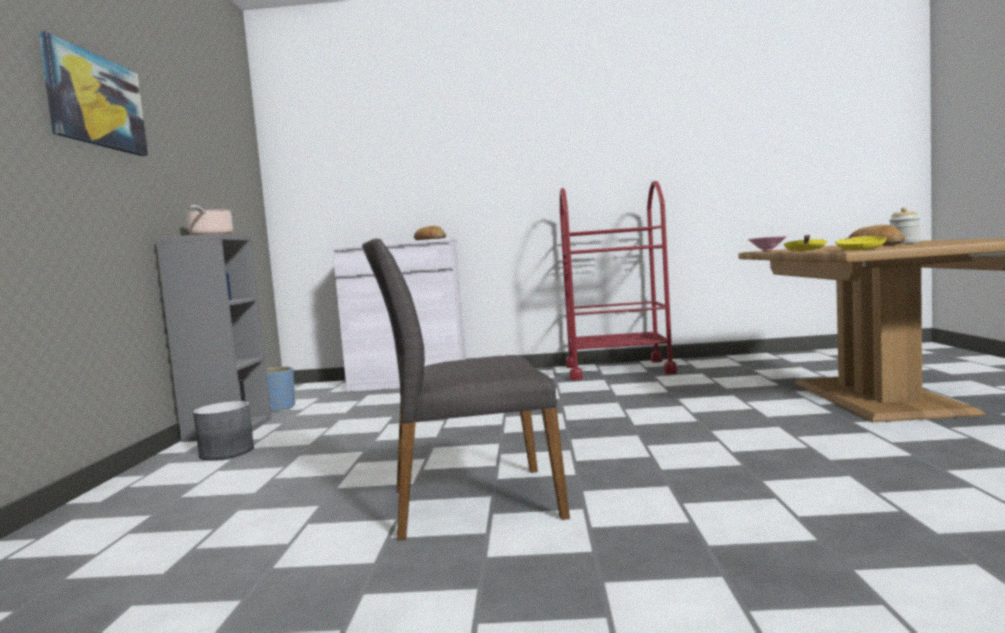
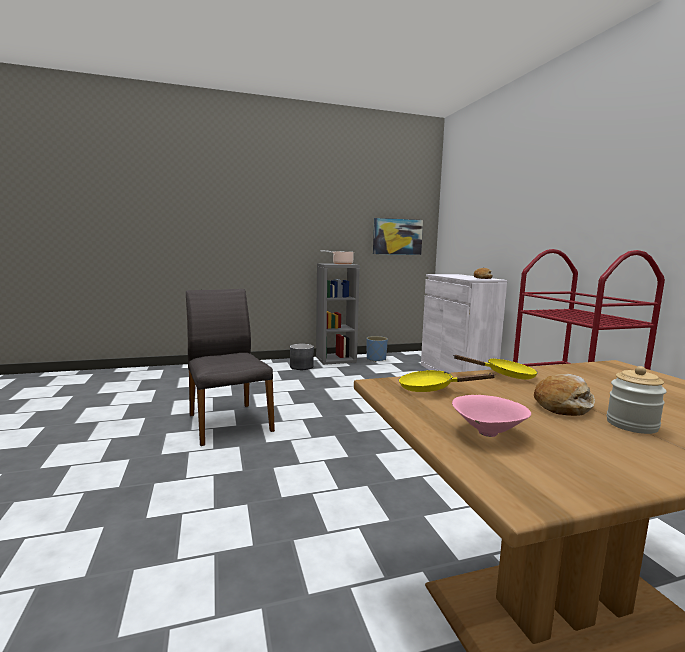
camera: 70 degrees right, 5 degrees up
picture [39,31,148,156] -> picture moved to [373,218,423,255]
pink bowl [748,236,787,252] -> pink bowl moved to [452,395,531,437]

